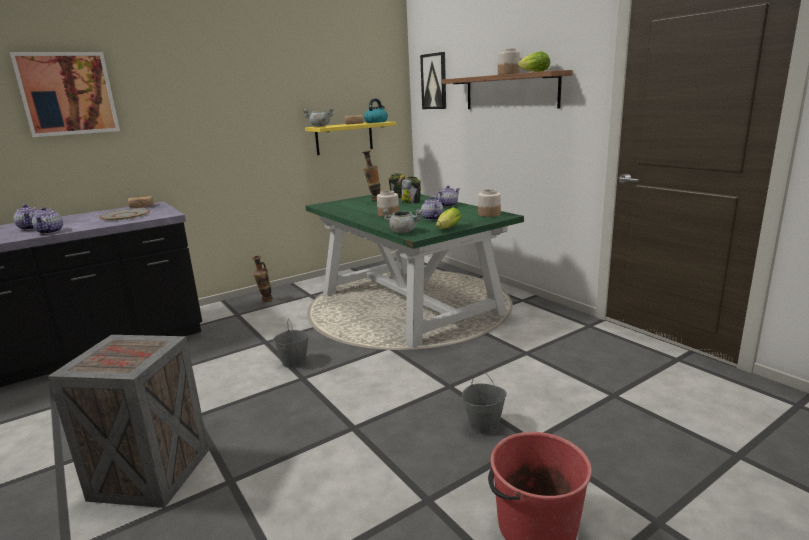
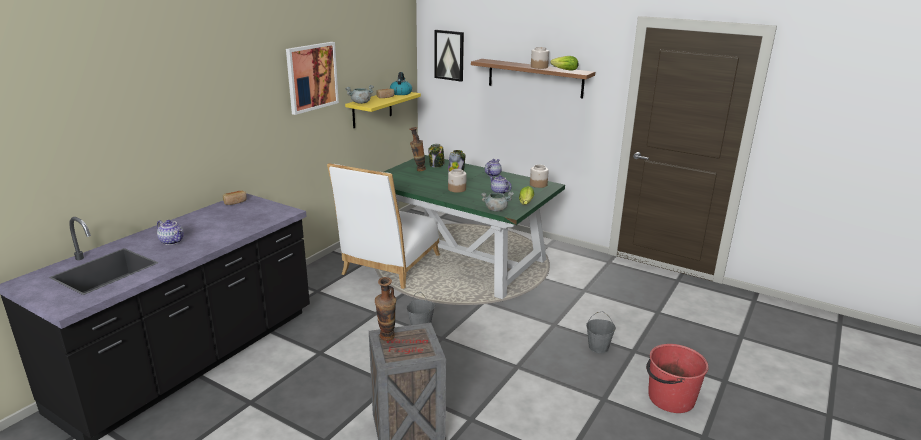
camera: 25 degrees left, 5 degrees up
picture [10,52,120,137] -> picture moved to [286,42,339,115]
teapot [32,207,63,234] -> none
grey plate [99,209,150,221] -> none
vase [252,255,273,302] -> vase moved to [375,277,396,341]
none -> white chair [327,163,440,289]

